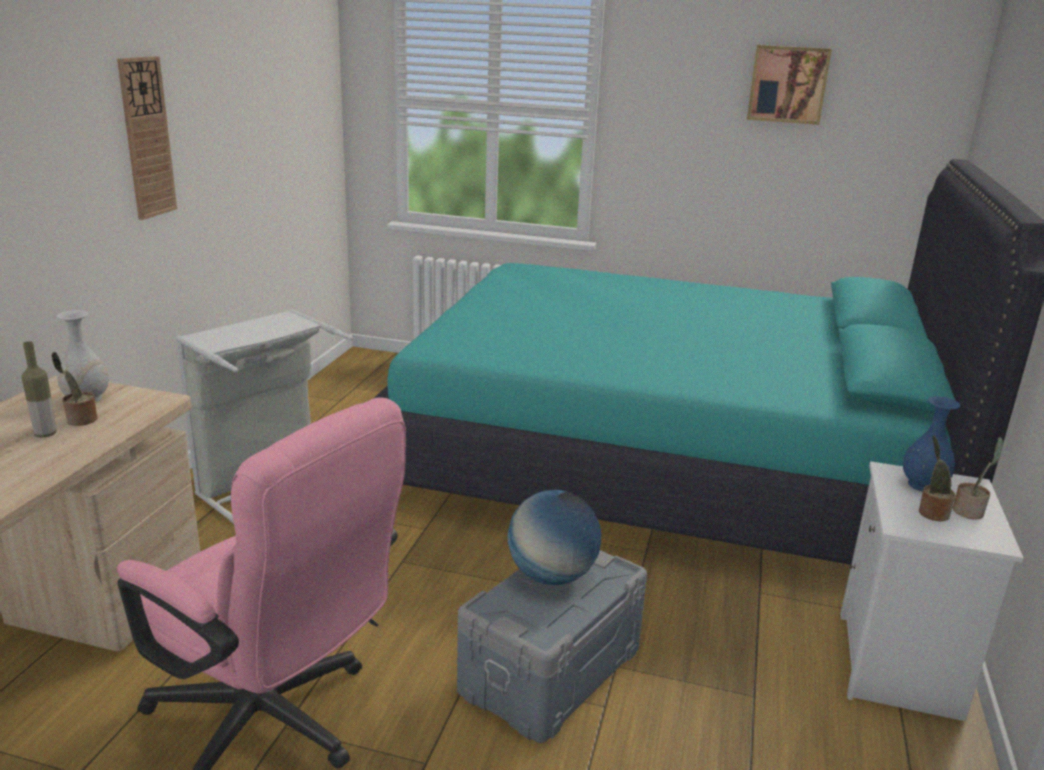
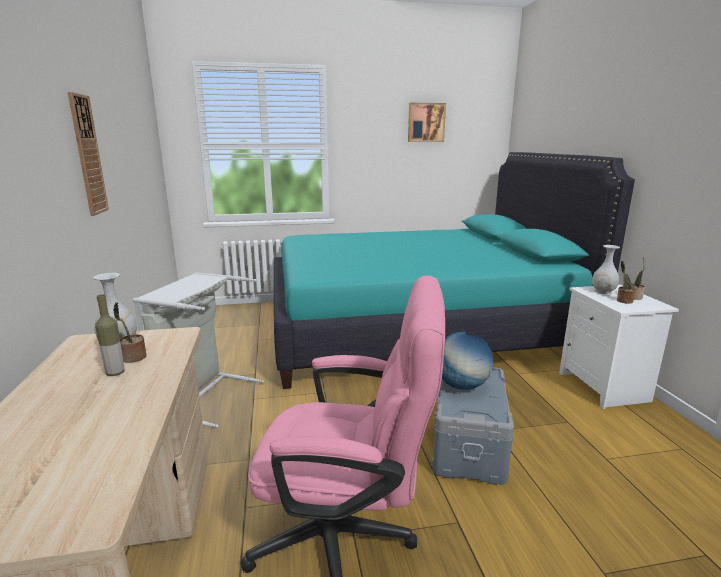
camera: 25 degrees left, 5 degrees down
blue vase [903,396,960,492] -> white vase [592,245,620,294]

